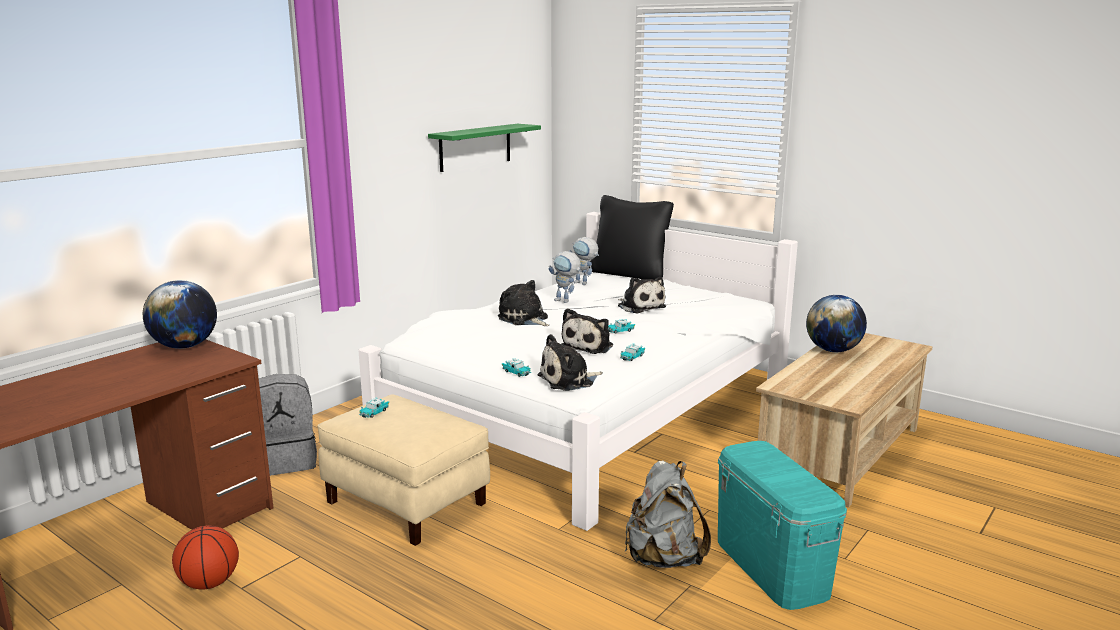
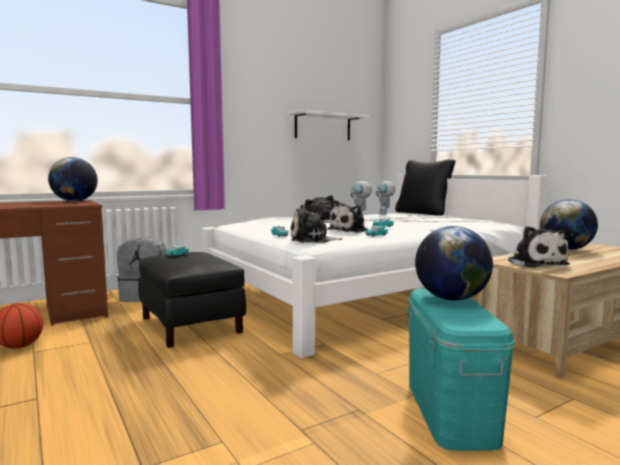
camera: 20 degrees right, 10 degrees down
beige ottoman [317,394,490,546] -> black ottoman [138,252,246,348]
green shelf [428,124,541,172] -> white shelf [287,109,369,140]
plush toy [618,277,666,314] -> plush toy moved to [508,226,570,268]
grey backpack [625,460,711,568] -> none
none -> globe [415,226,493,301]

